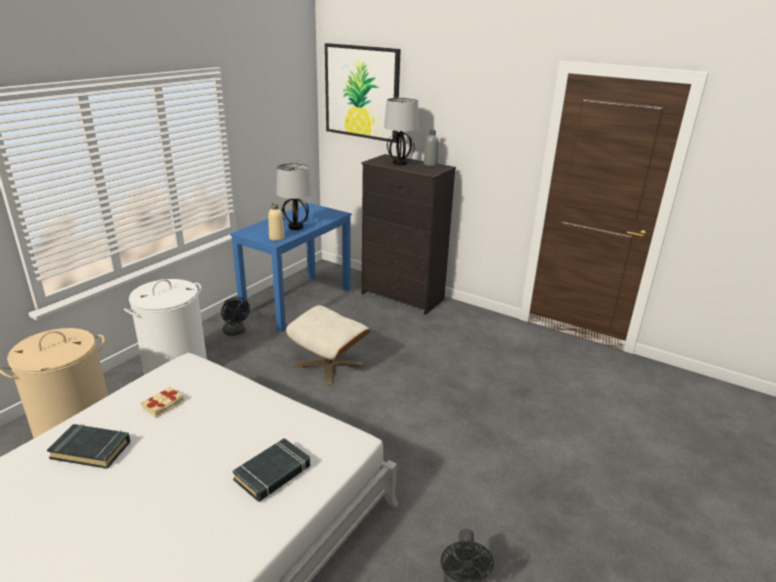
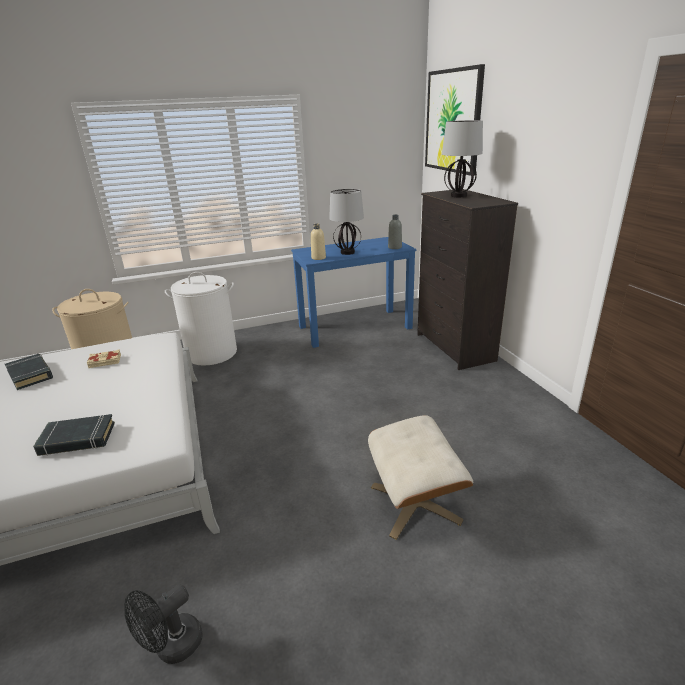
camera: 40 degrees right, 0 degrees up
black fan [221,297,250,336] -> none
beige ottoman [286,305,370,386] -> beige ottoman moved to [368,415,473,540]
grey bottle [424,130,439,166] -> grey bottle moved to [388,214,402,249]

